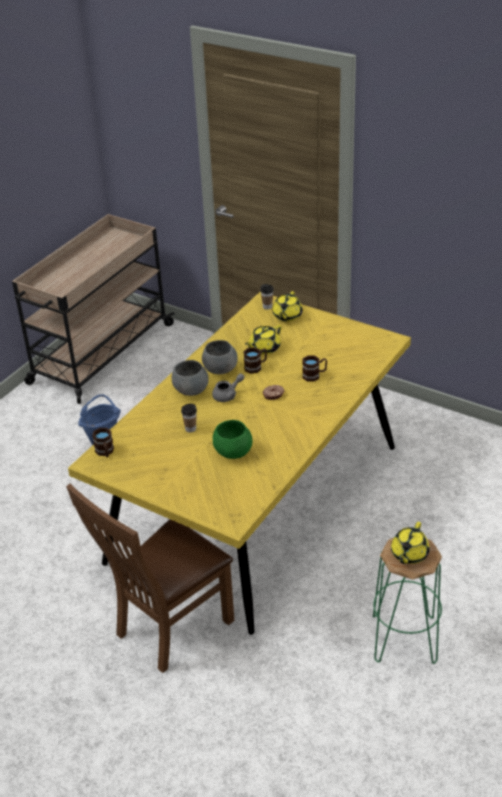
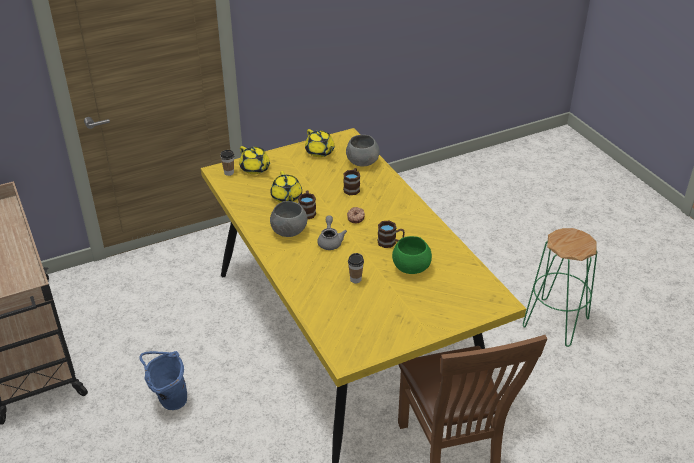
camera: 60 degrees left, 0 degrees up
brown mug [92,428,114,457] -> brown mug moved to [378,221,405,248]
grey bowl [172,360,209,396] -> grey bowl moved to [346,135,379,166]
yellow teapot [391,522,430,564] -> yellow teapot moved to [305,129,335,157]

